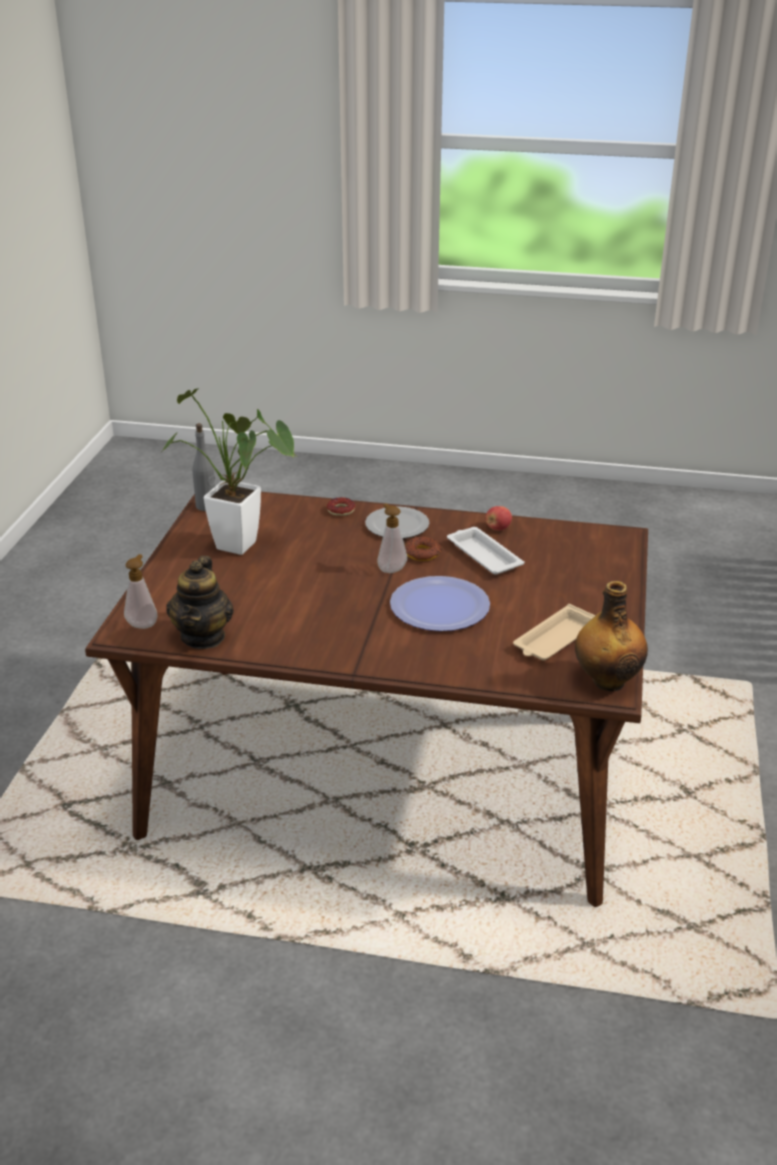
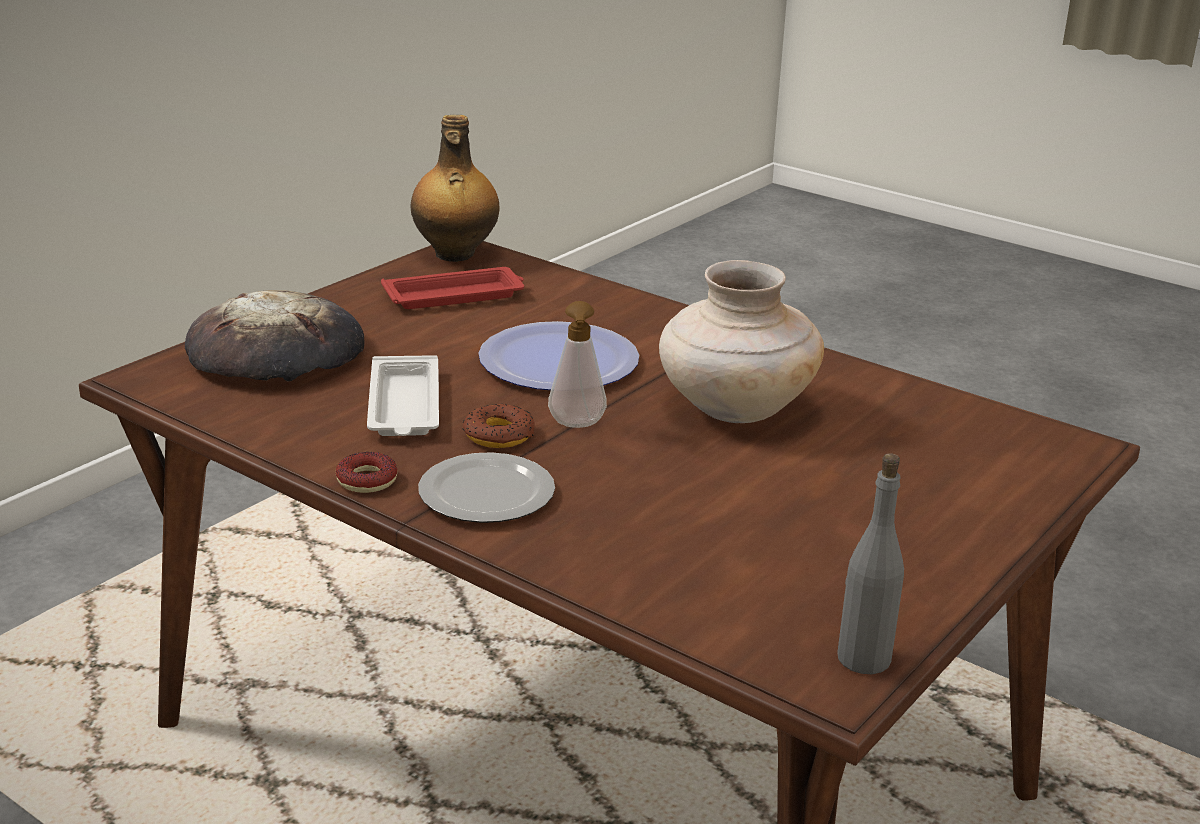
camera: 155 degrees left, 5 degrees down
soap dispenser [124,554,157,629] -> none
potted plant [161,388,296,555] -> none
teapot [166,556,234,649] -> none
donut [327,497,355,516] -> donut moved to [336,452,397,493]
apple [485,506,512,531] -> none
beige tray [513,604,595,660] -> red tray [381,267,524,309]
none -> bread [185,290,365,382]
none -> beige vase [659,260,824,423]

